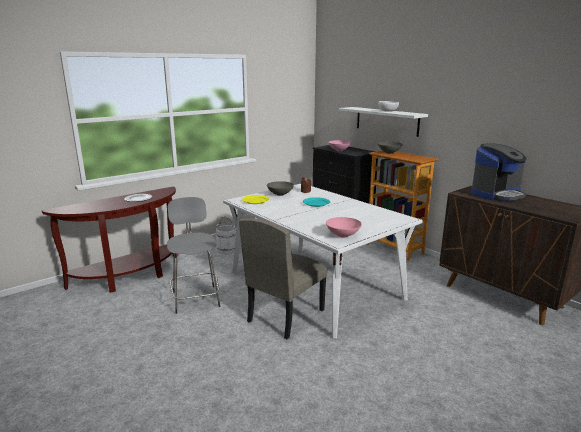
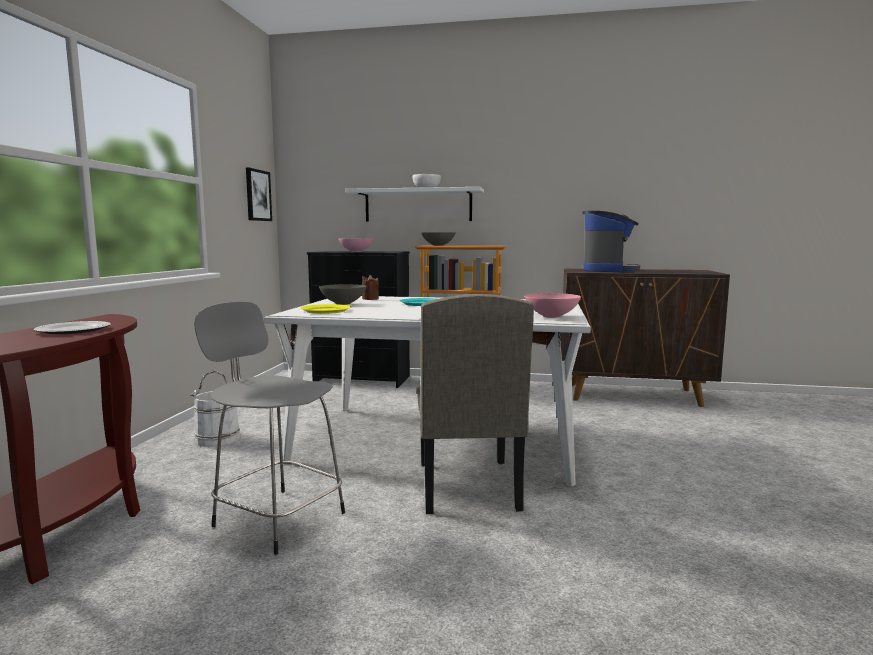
camera: 40 degrees left, 10 degrees down
none -> picture [246,168,272,221]

